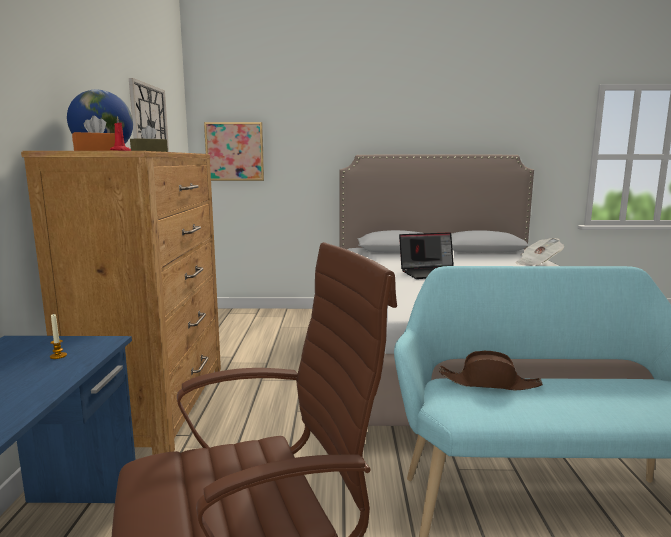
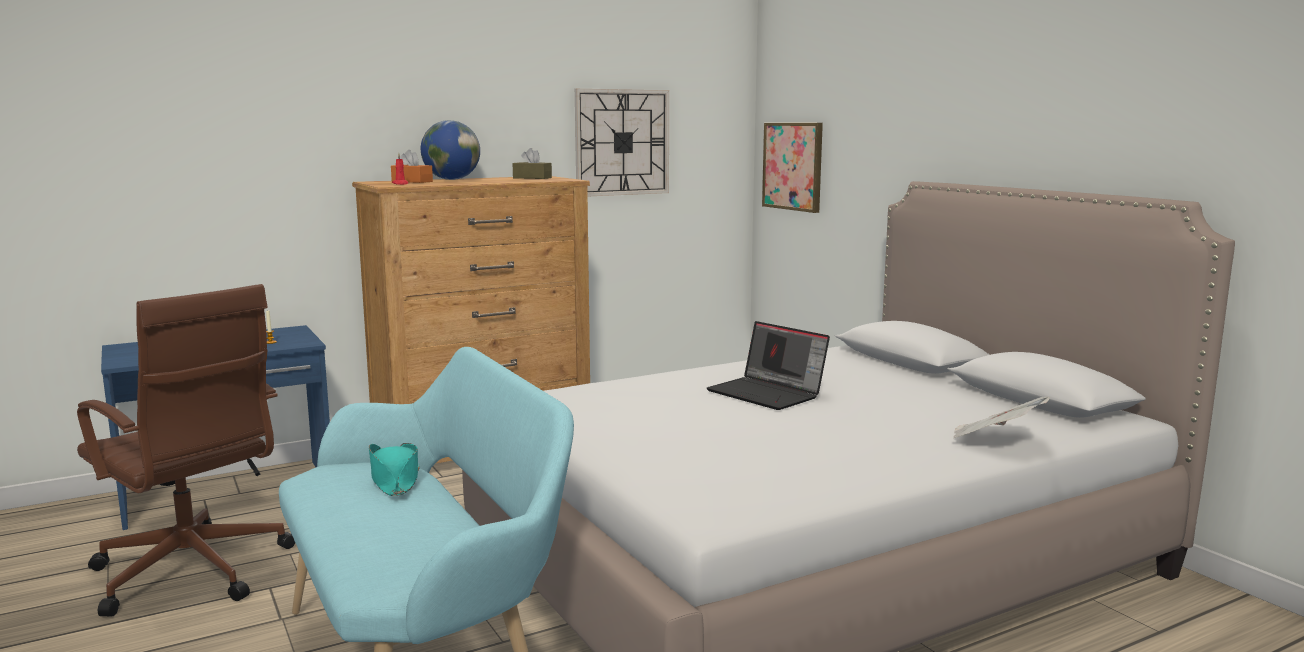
camera: 60 degrees right, 0 degrees up
brown hat [439,351,543,390] -> turquoise hat [369,443,420,496]

